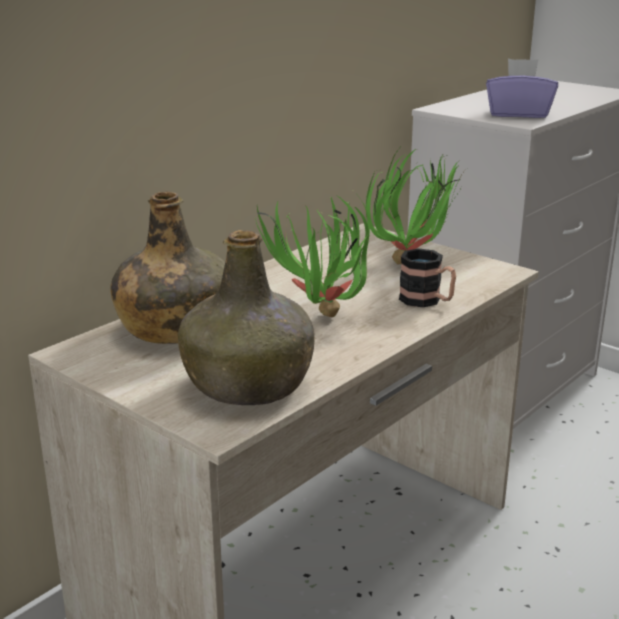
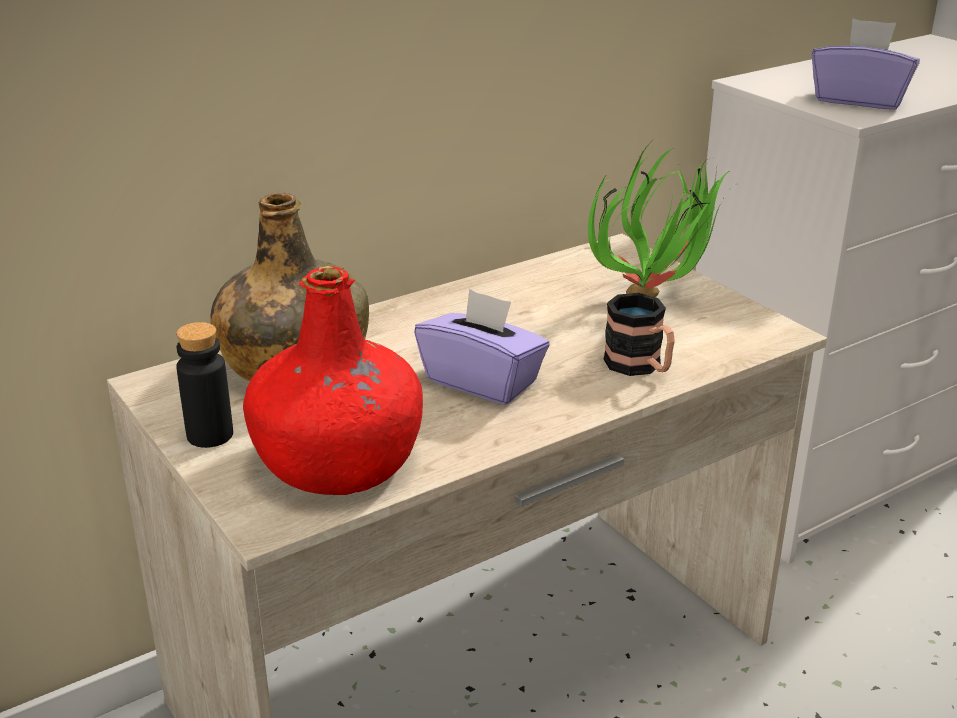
camera: 15 degrees right, 5 degrees up
green bottle [178,230,315,405] -> red bottle [243,266,423,495]
potted plant [255,190,370,317] -> purple tissue box [414,289,549,405]
none -> black bottle [176,322,233,448]

